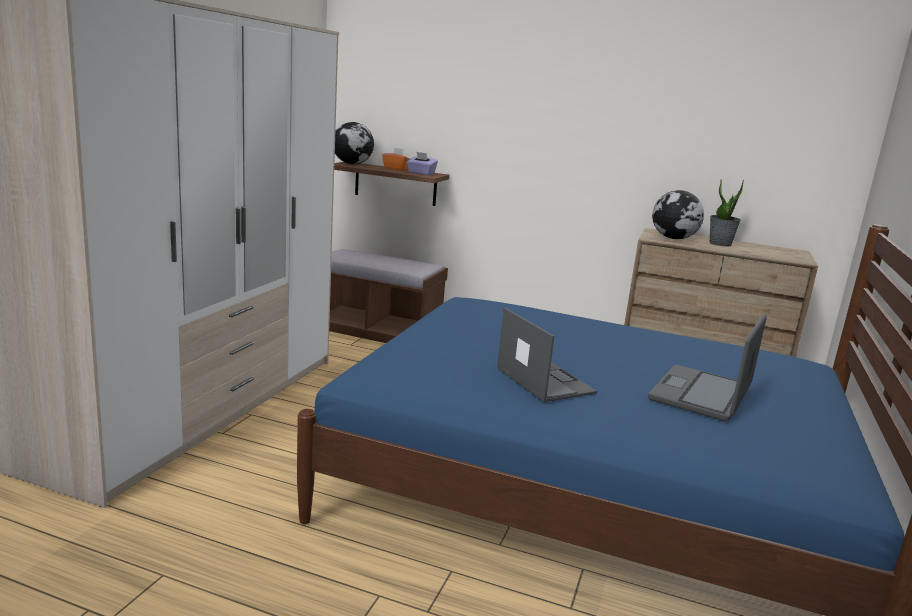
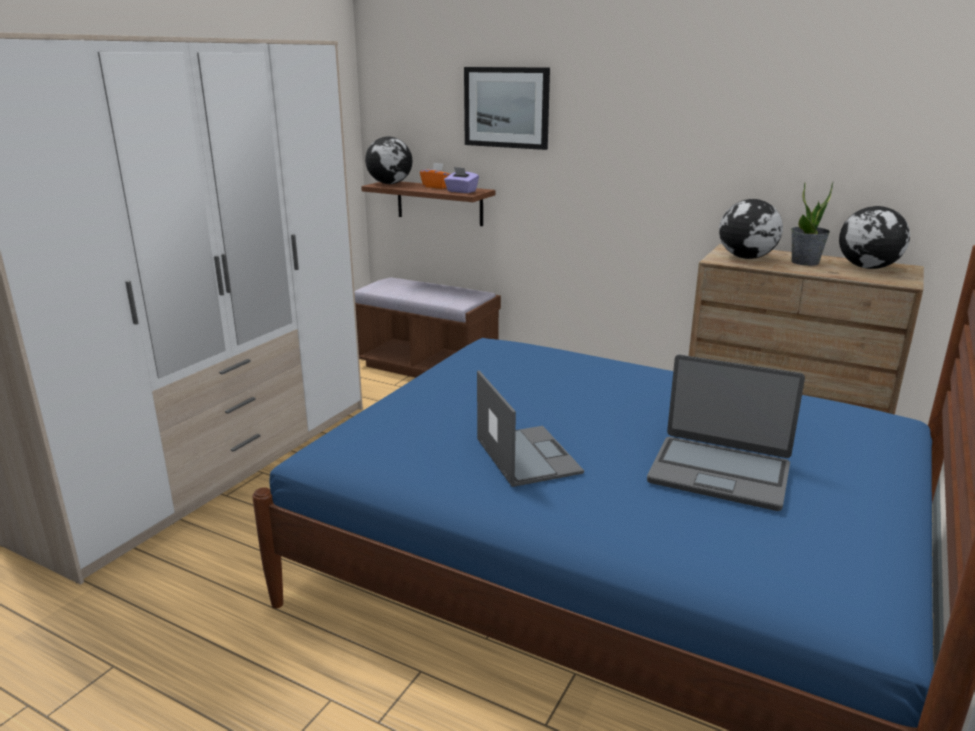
camera: 10 degrees right, 5 degrees up
laptop [648,313,767,421] -> laptop turned 105 degrees counterclockwise [647,355,805,511]
none -> picture [464,67,550,150]
none -> globe [839,206,910,269]

